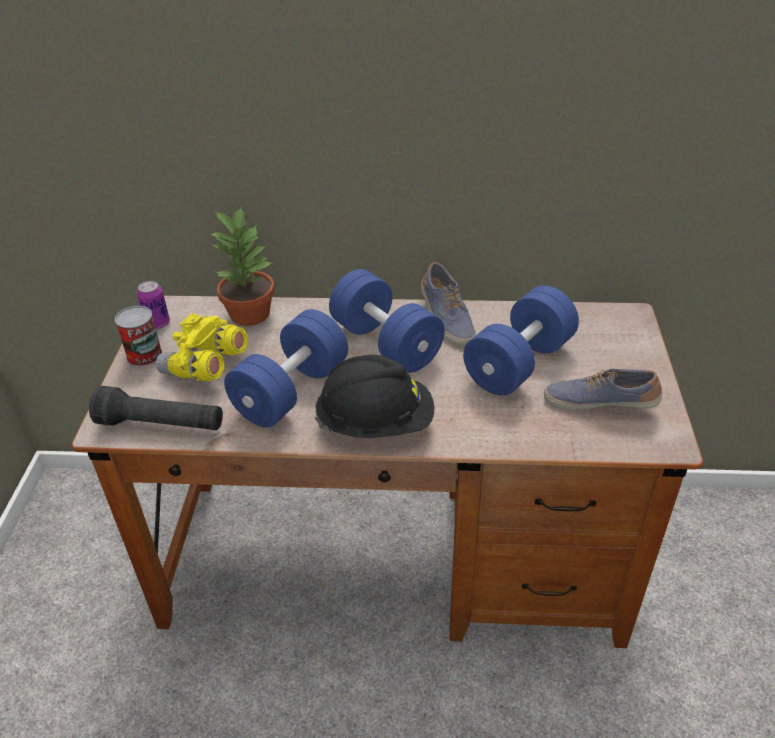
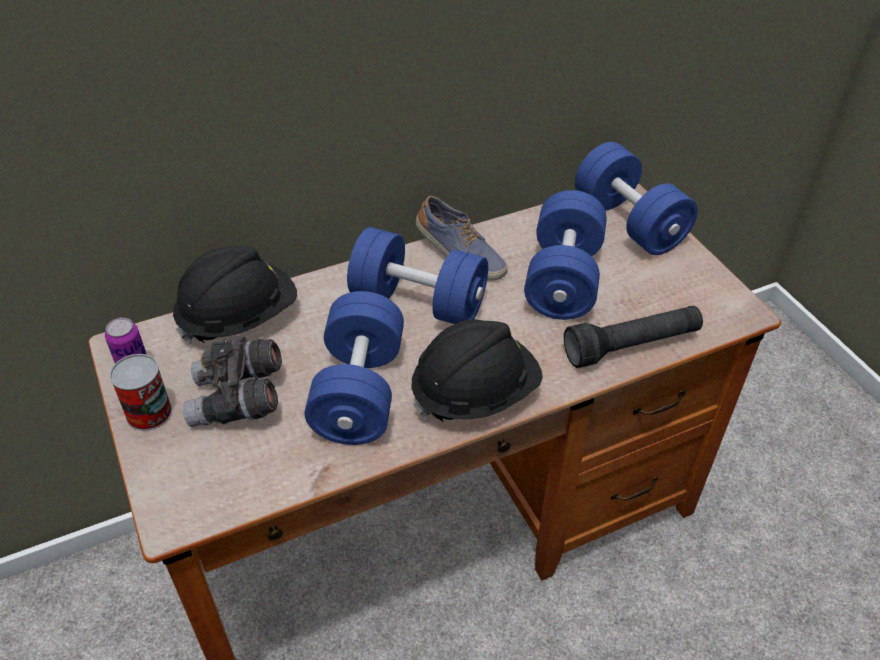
camera: 30 degrees left, 5 degrees up
black flashlight [89,386,223,430] -> black flashlight moved to [564,306,703,368]
yellow binoculars [156,313,248,381] -> grey binoculars [183,336,282,427]
potted plant [210,208,275,326] -> black hard hat [173,246,297,345]
shoe [544,368,662,411] -> none
none -> blue dumbbell [575,142,698,255]

